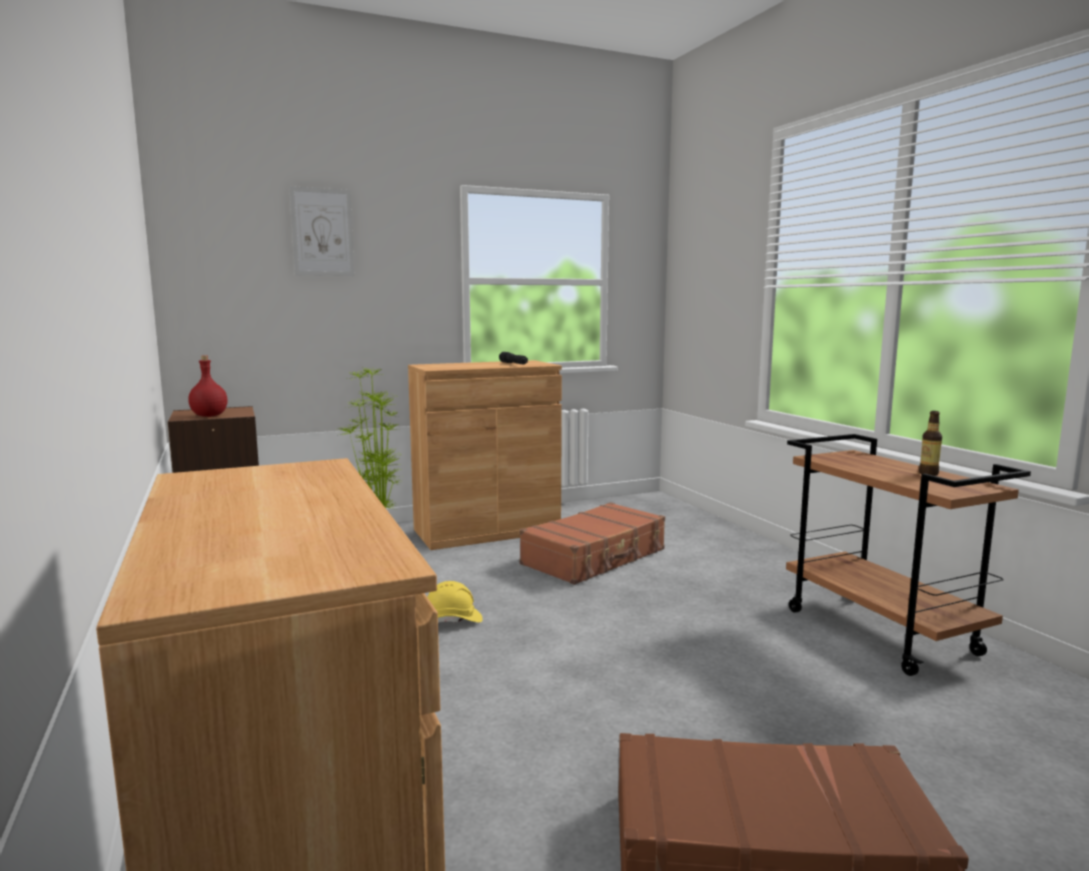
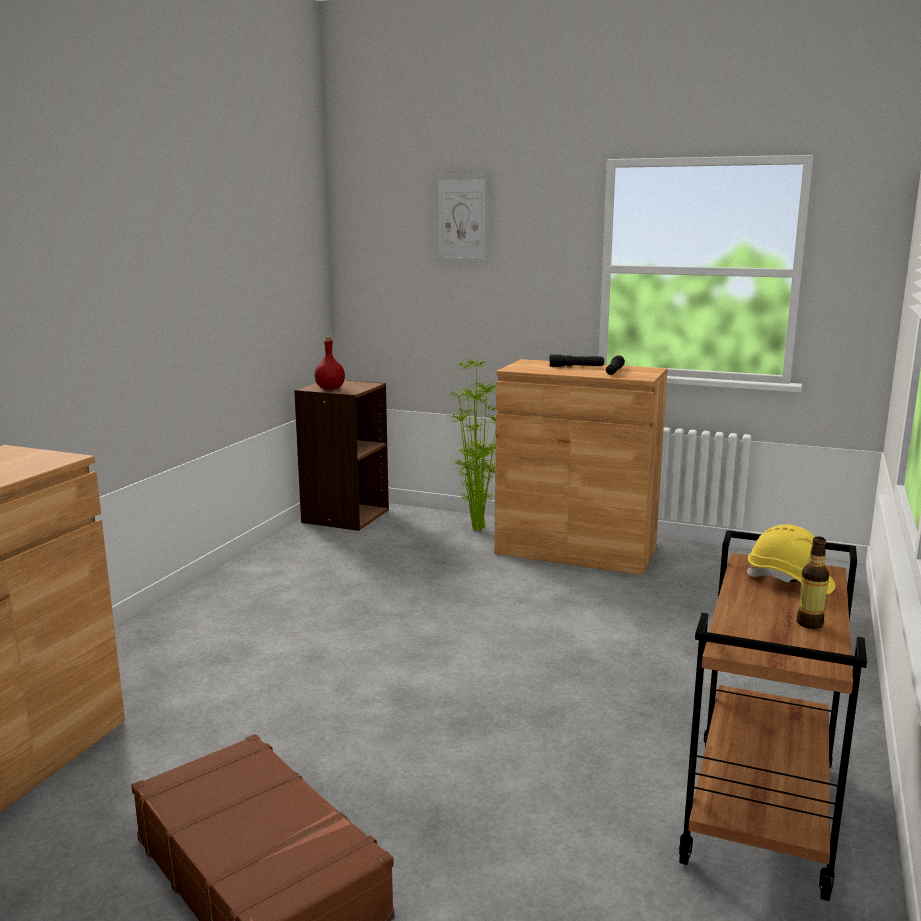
camera: 45 degrees right, 5 degrees up
yellow hard hat [427,581,483,623] -> yellow hard hat moved to [746,524,835,594]
brown suitcase [519,502,665,585] -> none
none -> black flashlight [549,354,604,367]

